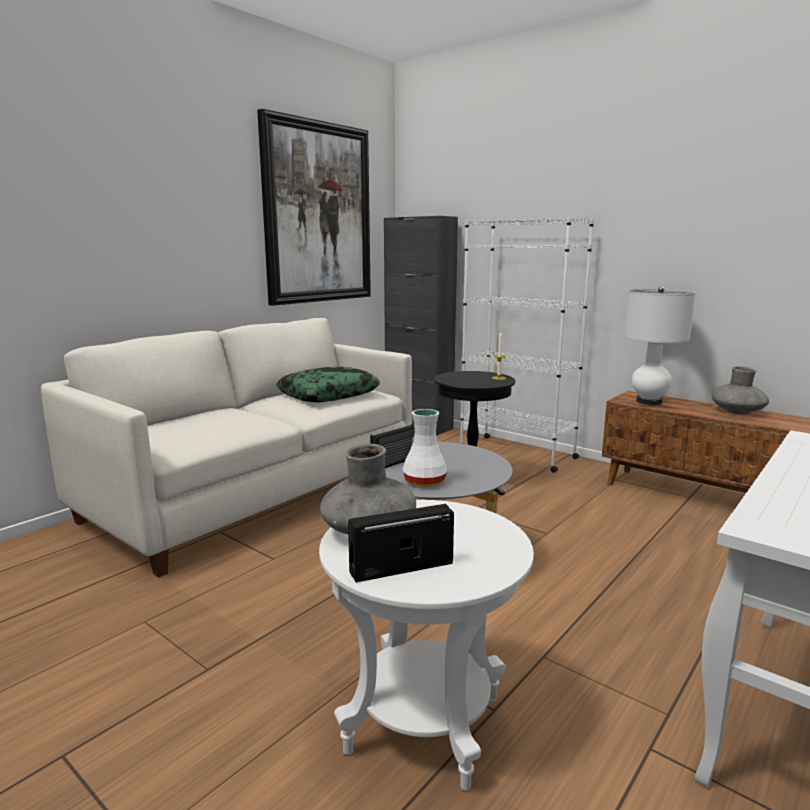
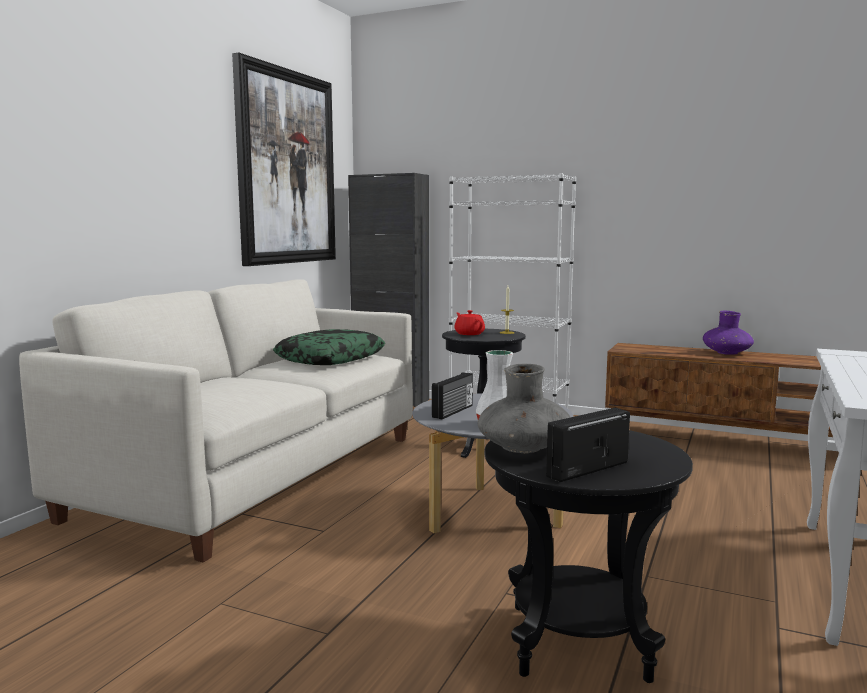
camera: 15 degrees left, 5 degrees down
white side table [319,500,534,791] -> black side table [484,430,693,683]
white table lamp [623,287,696,405] -> none
grey vase [712,366,769,414] -> purple vase [703,311,754,355]
none -> red teapot [454,310,485,335]

